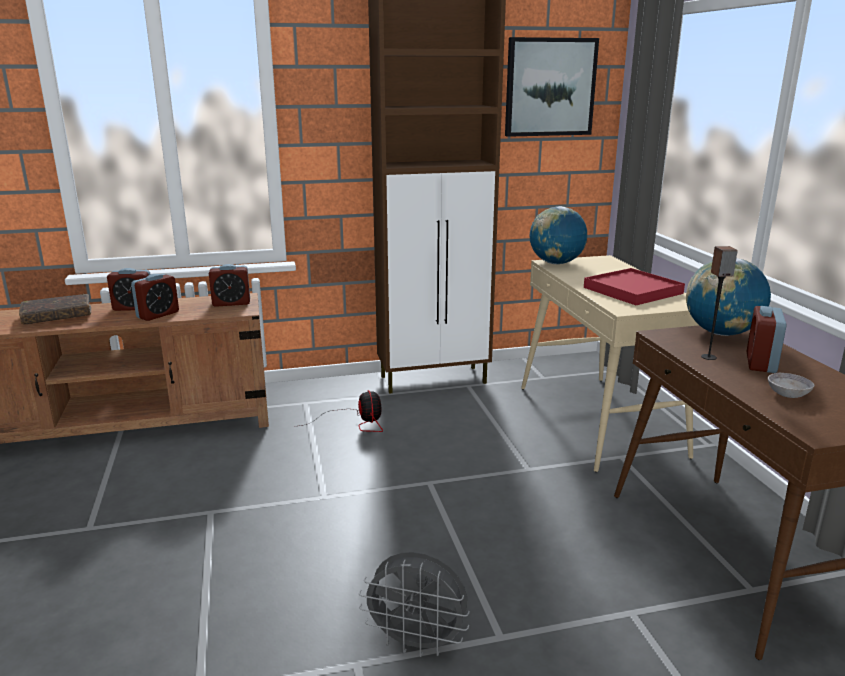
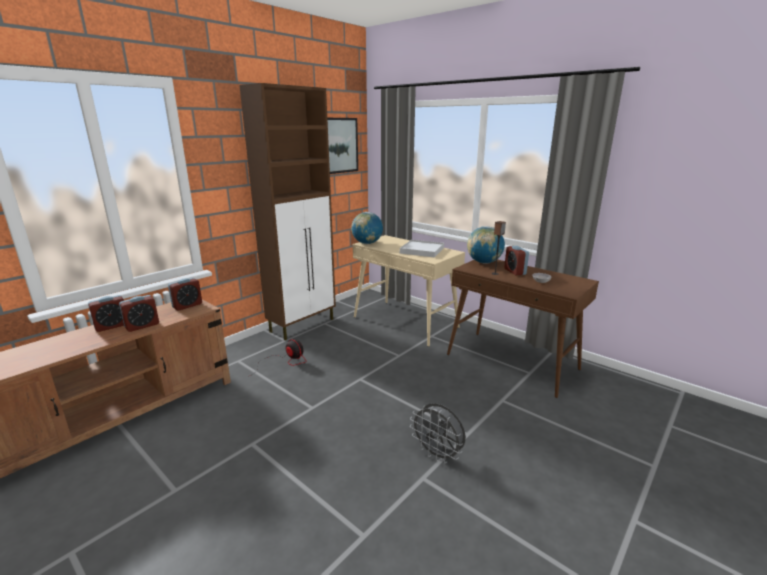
camera: 35 degrees left, 0 degrees up
brown book [19,294,91,324] -> none
alarm clock [131,274,179,321] -> alarm clock turned 45 degrees clockwise [119,295,159,332]
grey fan [359,552,470,657] -> grey fan turned 60 degrees clockwise [410,403,466,463]
red tray [584,268,685,305] -> white tray [400,240,444,257]

